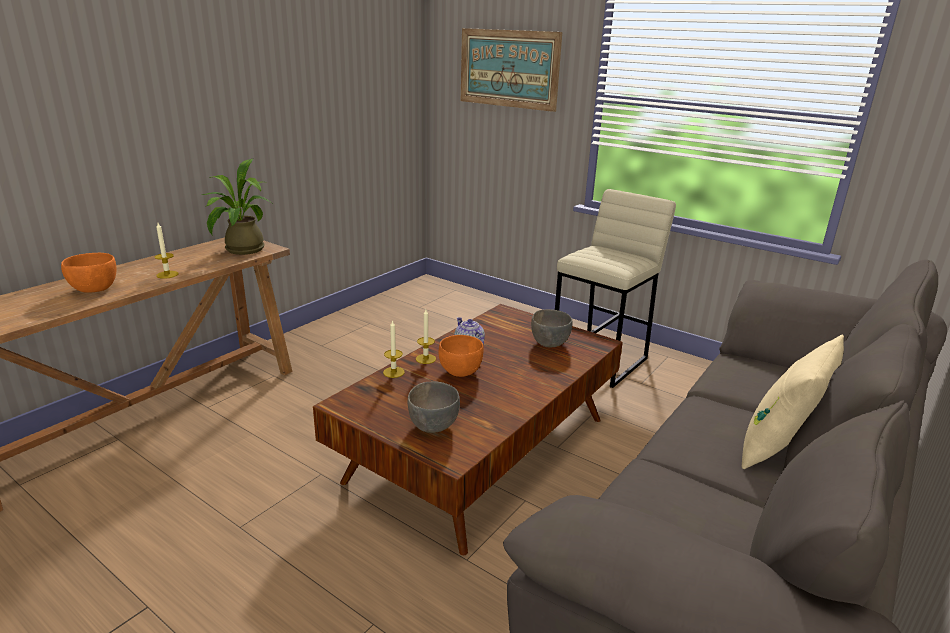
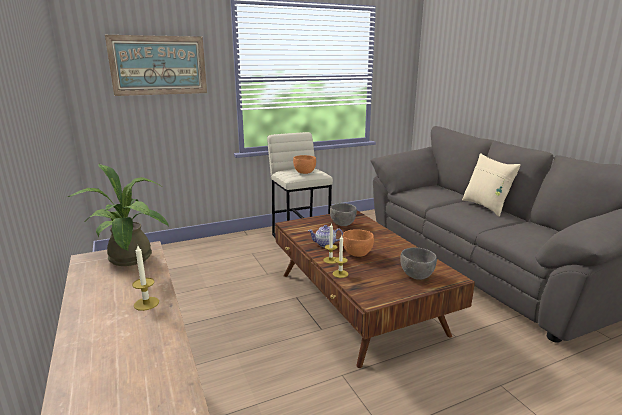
camera: 60 degrees left, 5 degrees down
orange bowl [61,253,117,293] -> orange bowl moved to [293,155,316,174]

